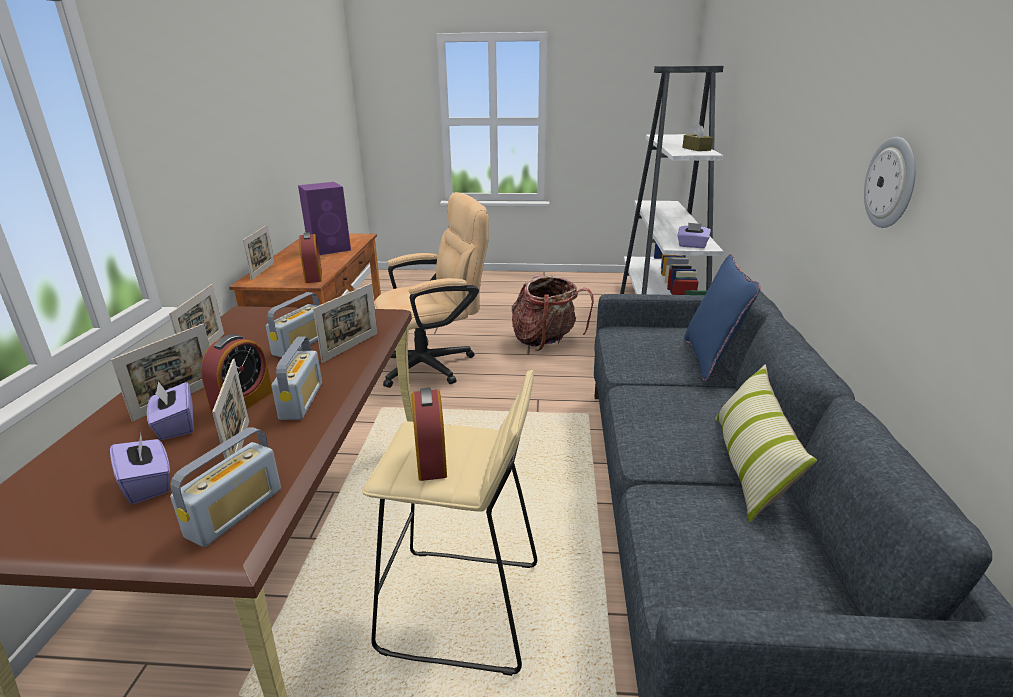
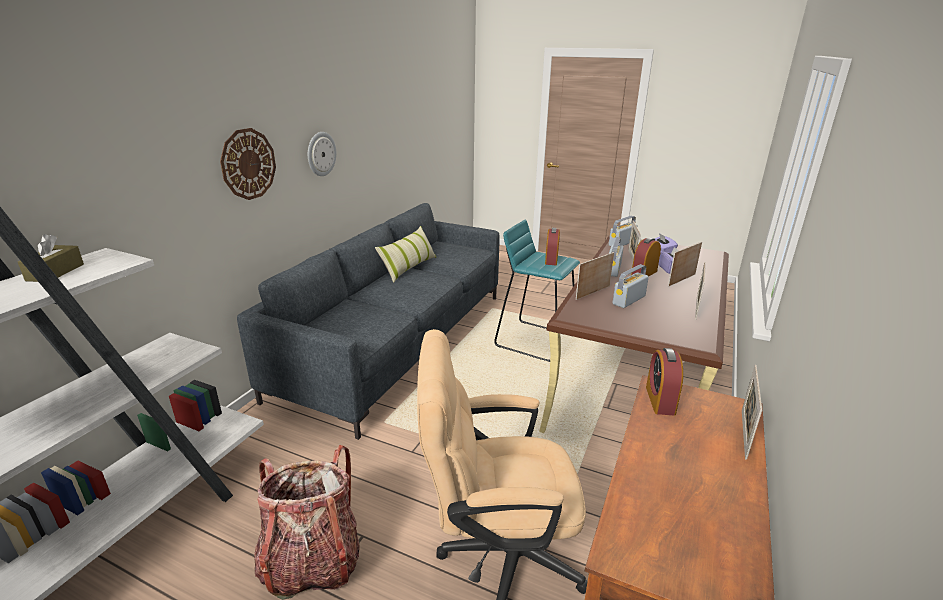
camera: 160 degrees left, 0 degrees up
purple speaker [298,182,351,255] -> none
beige stool [362,370,537,676] -> turquoise stool [494,220,580,362]
purple tissue box [677,222,711,248] -> none
blue pillow [684,254,761,381] -> none
none -> wall clock [220,128,276,200]

